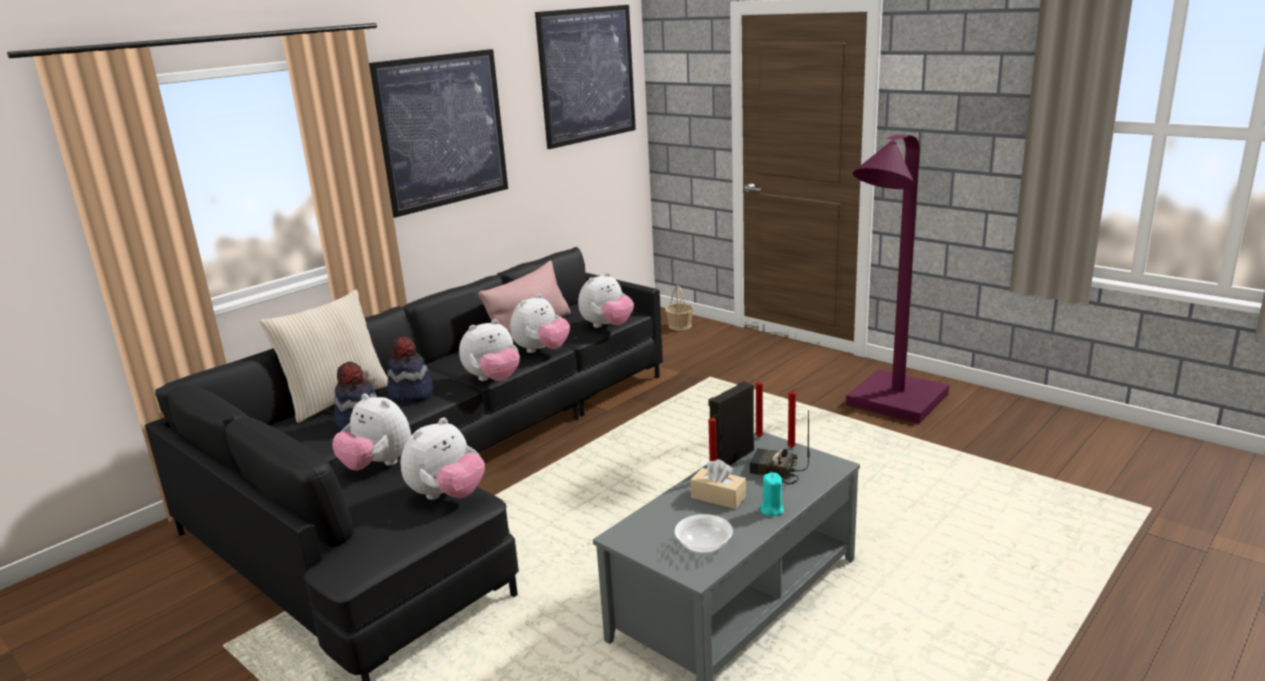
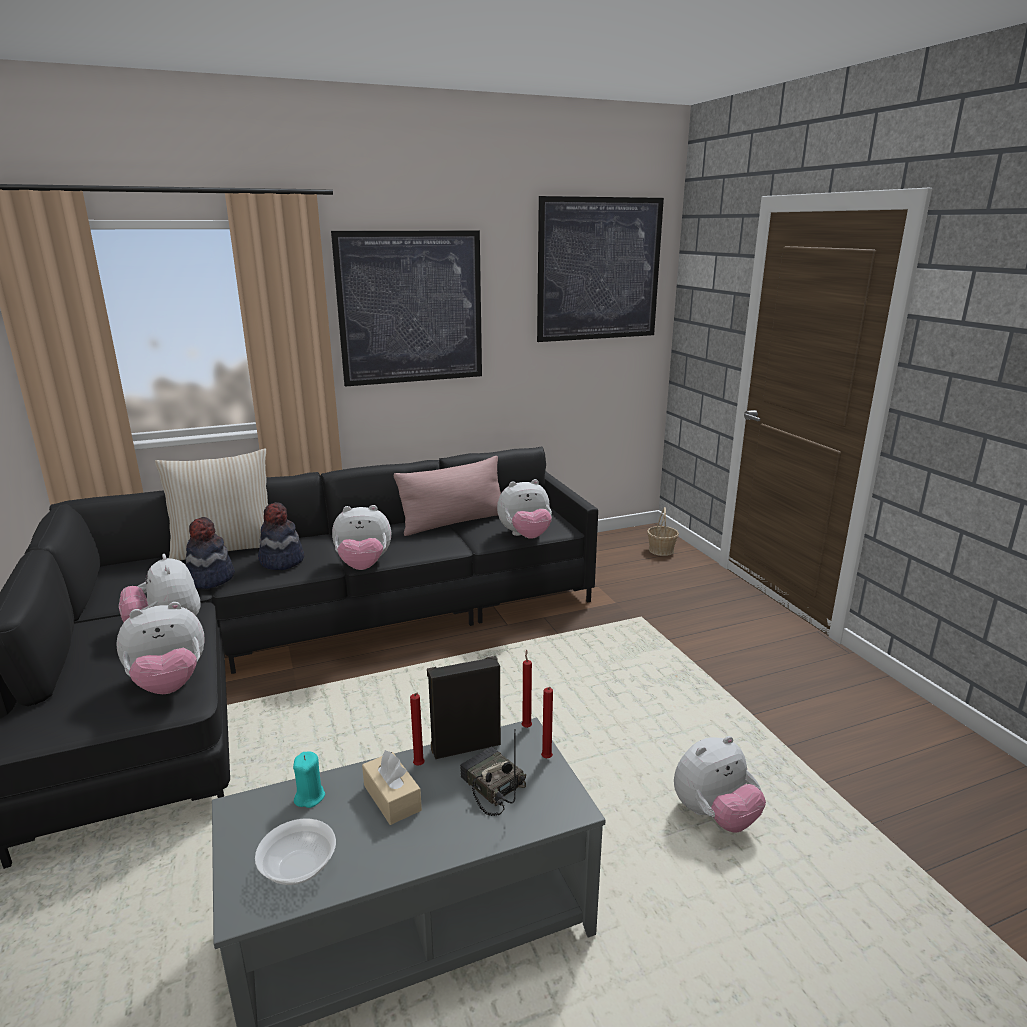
camera: 25 degrees right, 0 degrees up
plush toy [510,294,570,353] -> plush toy moved to [674,736,766,832]
turquoise candle [760,472,784,516] -> turquoise candle moved to [293,752,325,808]
purple floor lamp [846,135,949,424] -> none

